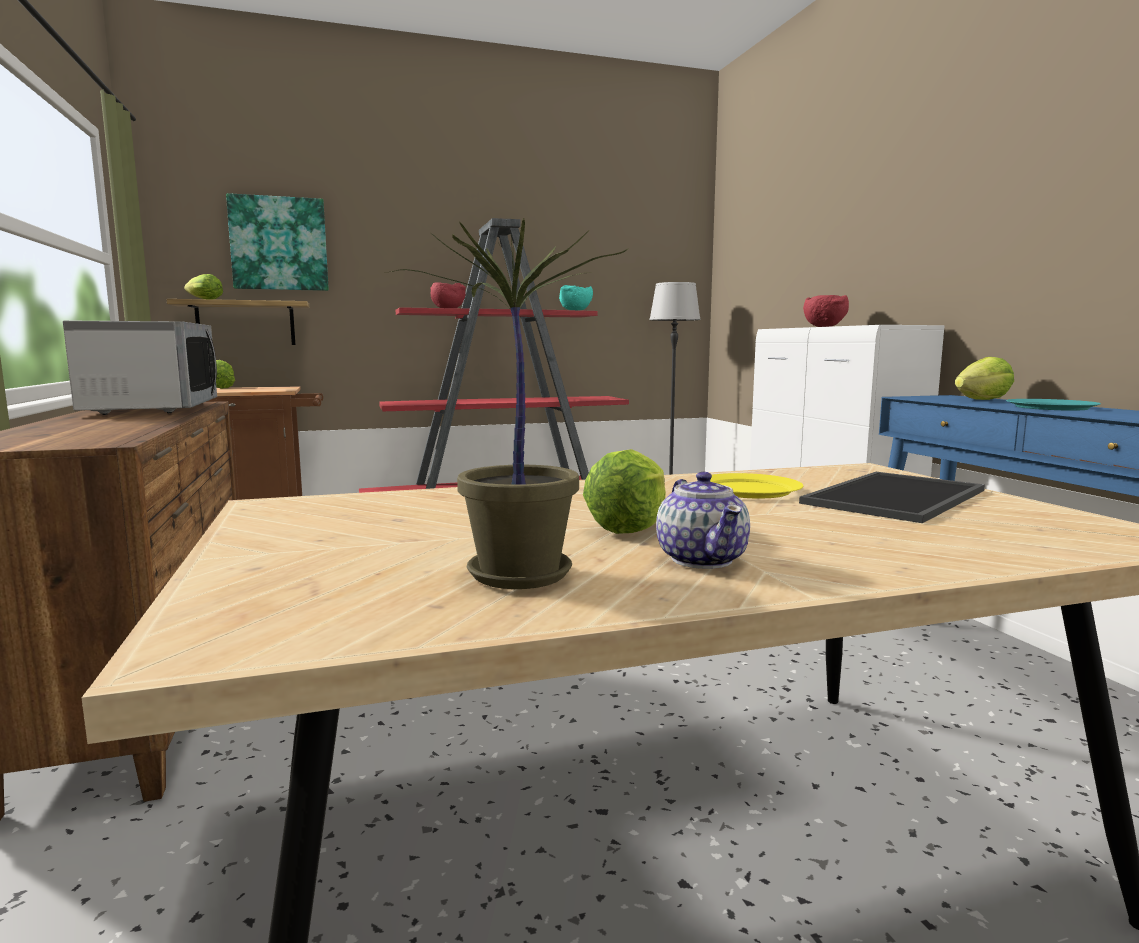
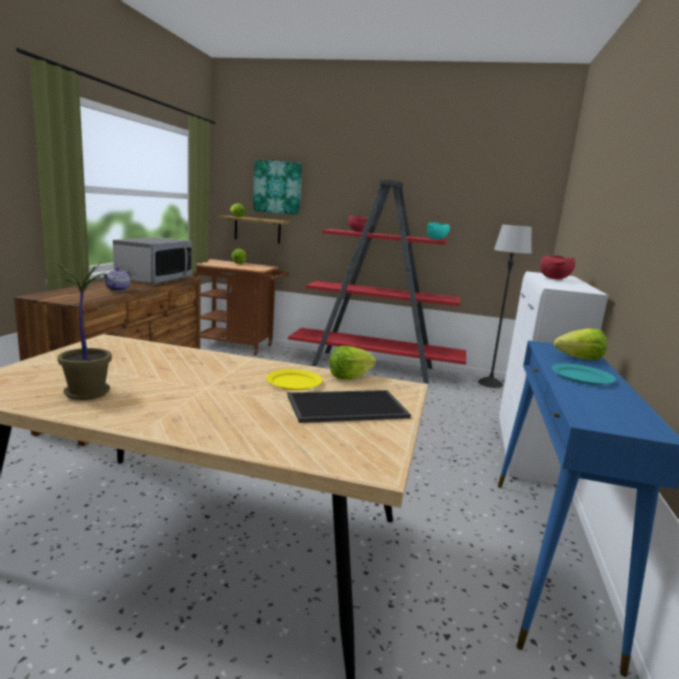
camera: 30 degrees right, 5 degrees up
lettuce [583,449,666,534] -> lettuce moved to [329,346,376,380]
teapot [656,472,750,569] -> teapot moved to [103,267,131,291]

